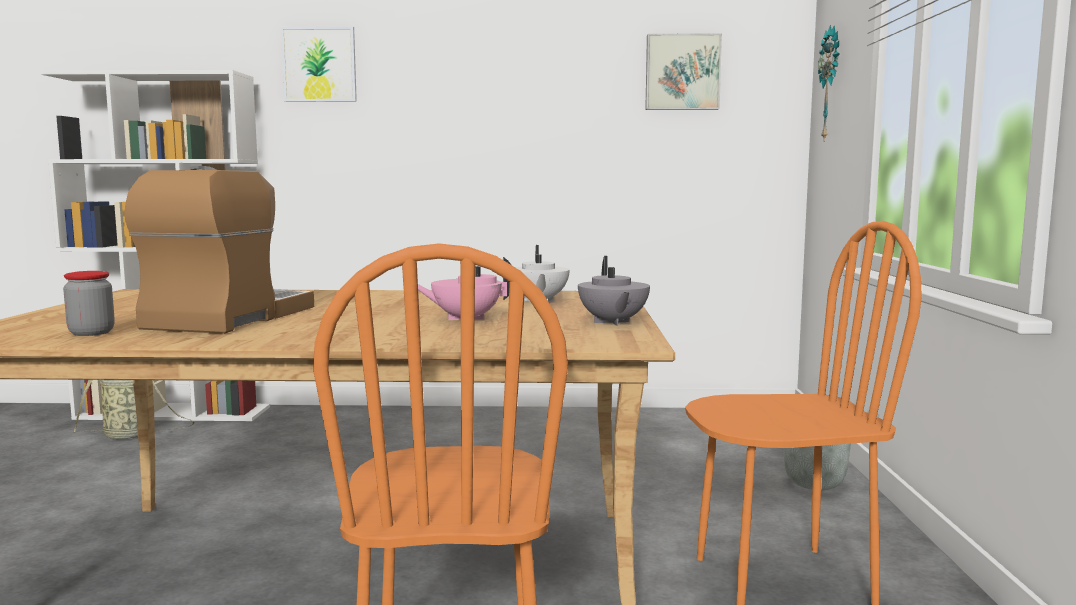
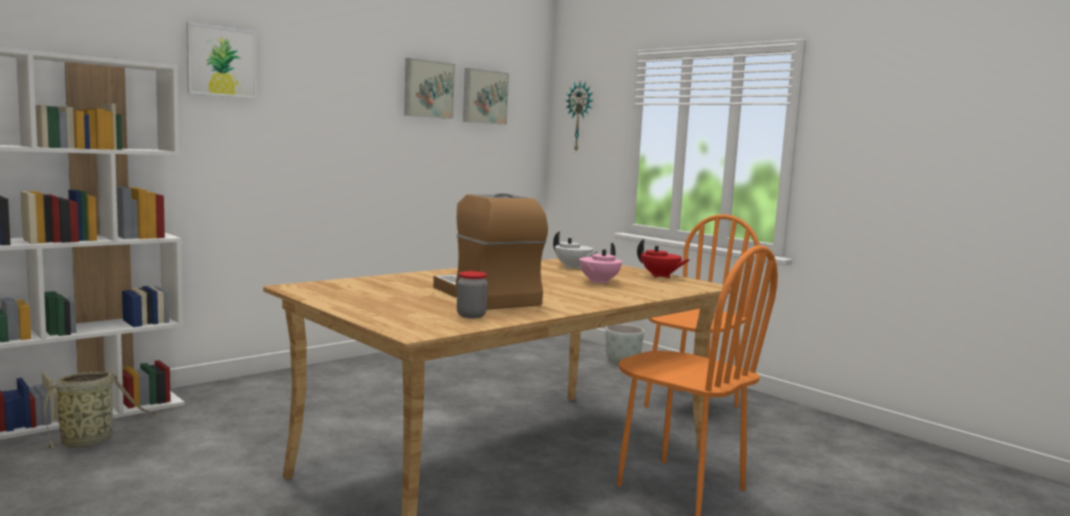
camera: 45 degrees left, 0 degrees up
grey teapot [578,256,650,326] -> red teapot [637,239,689,278]
none -> picture [404,58,455,119]

